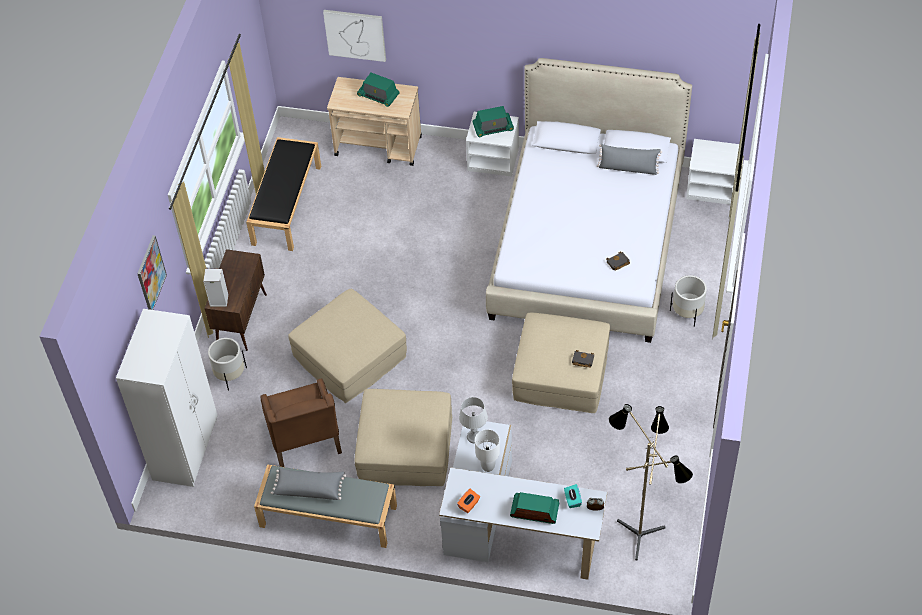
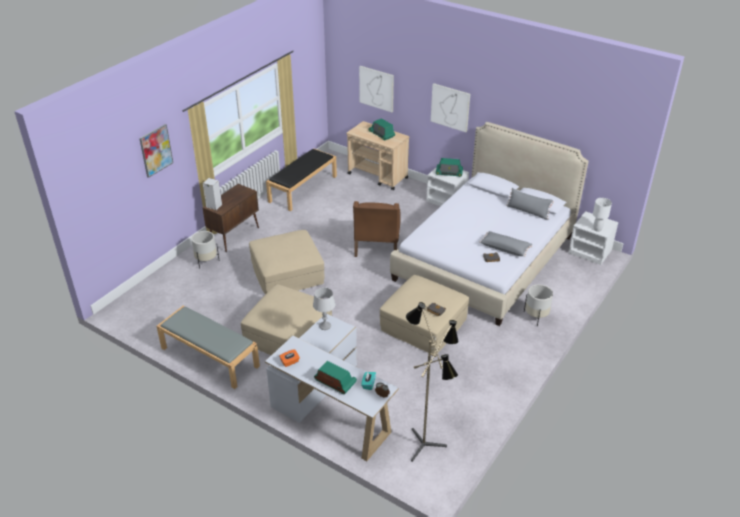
camera: 20 degrees right, 15 degrees down
white wardrobe [116,309,218,487] -> none
brown armchair [260,379,342,467] -> brown armchair moved to [353,201,400,257]
grey pillow [271,468,346,500] -> grey pillow moved to [479,231,533,257]
white table lamp [475,429,500,472] -> white table lamp moved to [593,198,612,232]
none -> picture [431,83,470,132]

